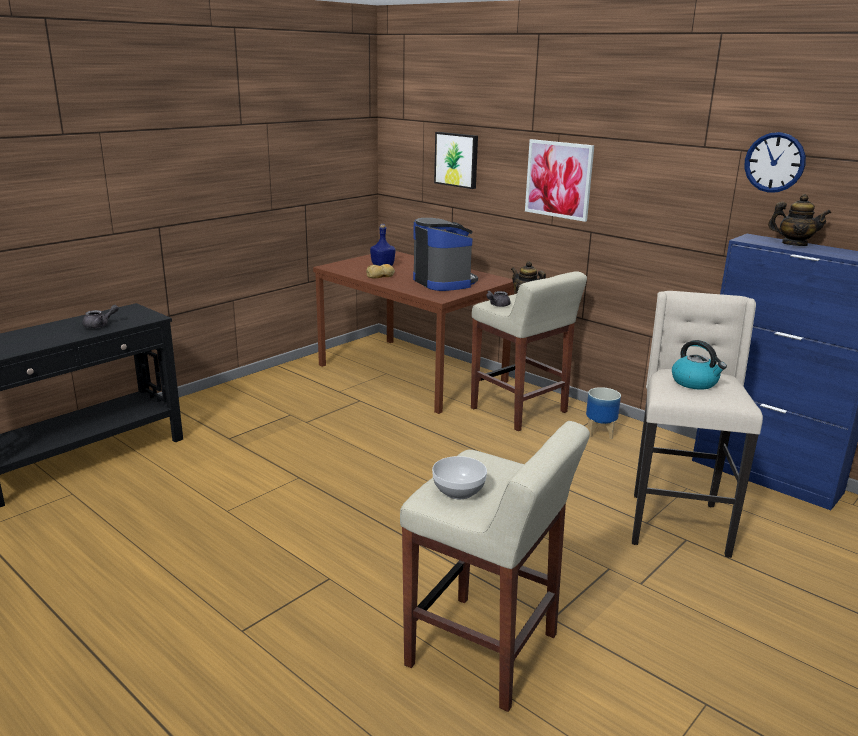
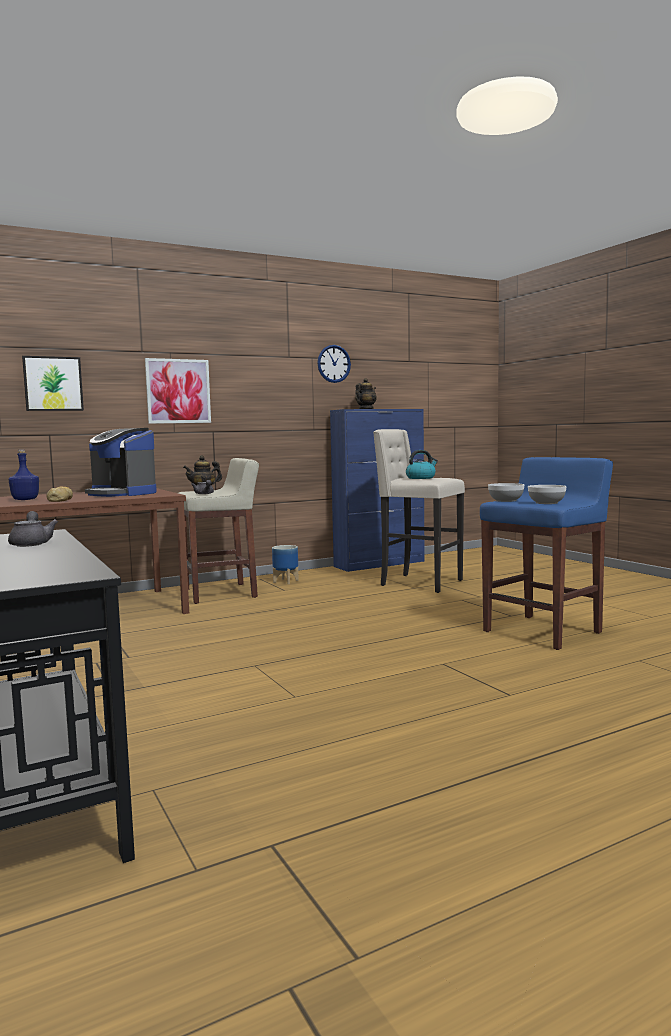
camera: 70 degrees left, 15 degrees down
beige stool [400,421,590,712] -> blue stool [480,457,613,650]
coffee machine [413,218,478,291] -> coffee machine turned 135 degrees counterclockwise [85,428,157,497]
none -> bowl [488,483,524,502]

